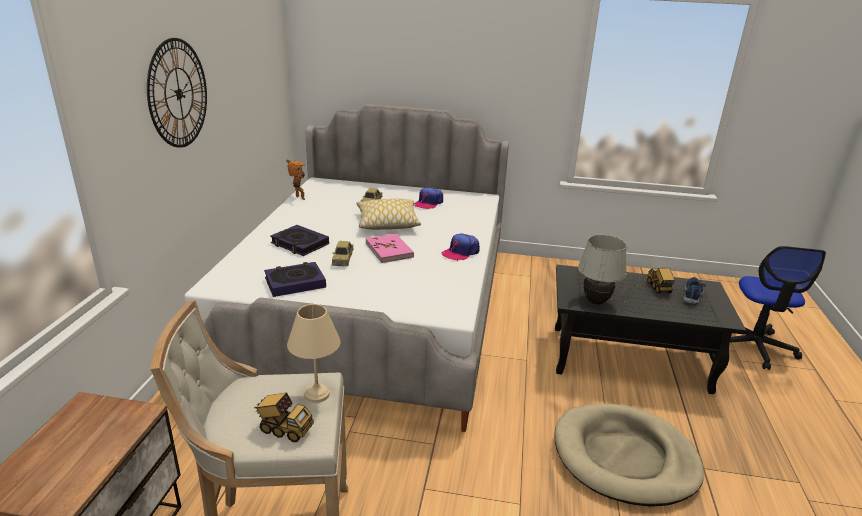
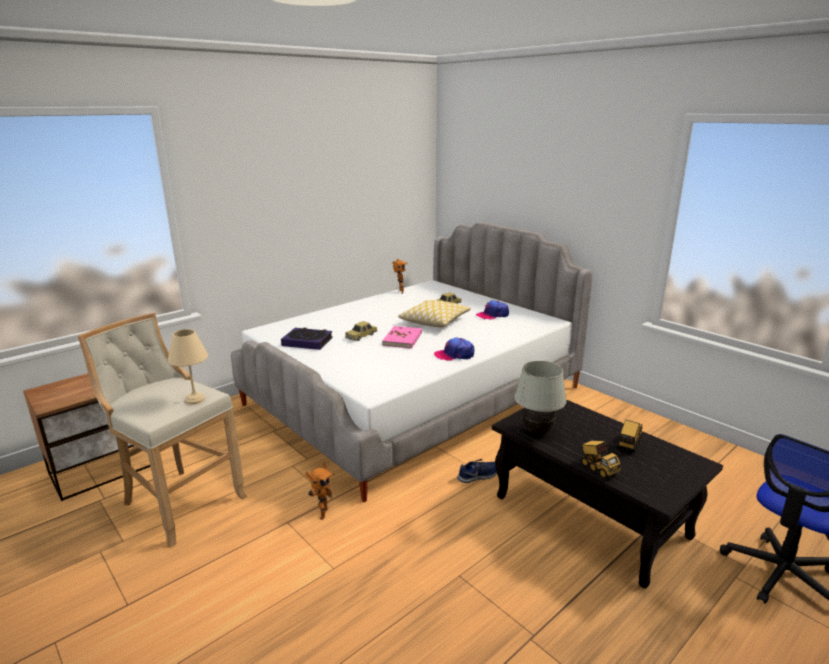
camera: 40 degrees right, 5 degrees down
wall clock [147,38,207,148] -> none
toy truck [254,393,314,442] -> toy truck moved to [581,440,621,479]
book [270,225,329,256] -> none
beige dog bed [554,403,704,507] -> none
blue shoe [683,277,706,304] -> blue shoe moved to [457,459,497,483]
none -> toy robot [305,462,334,520]

